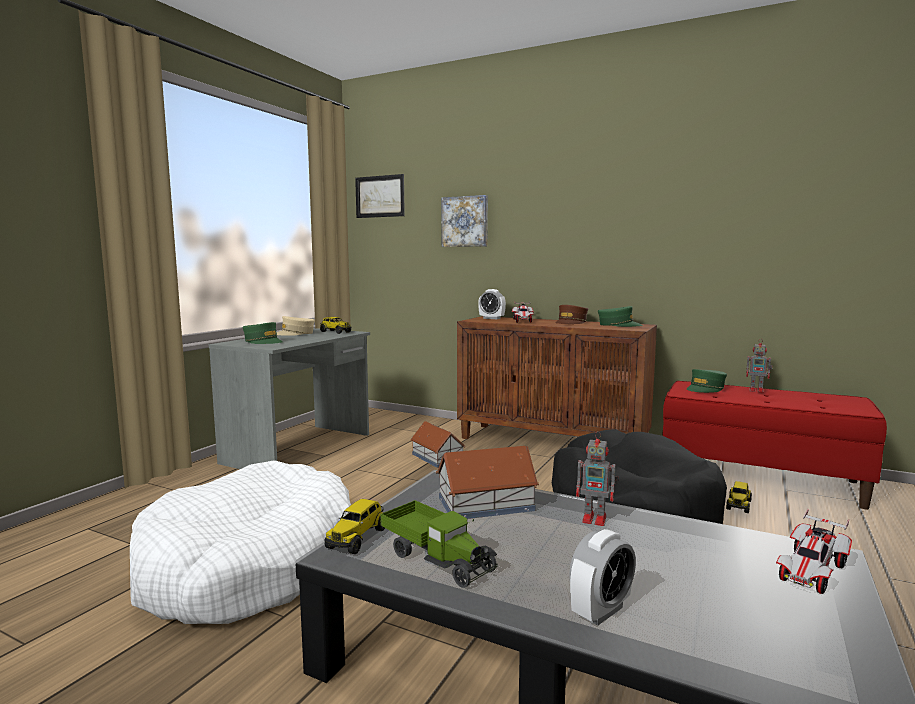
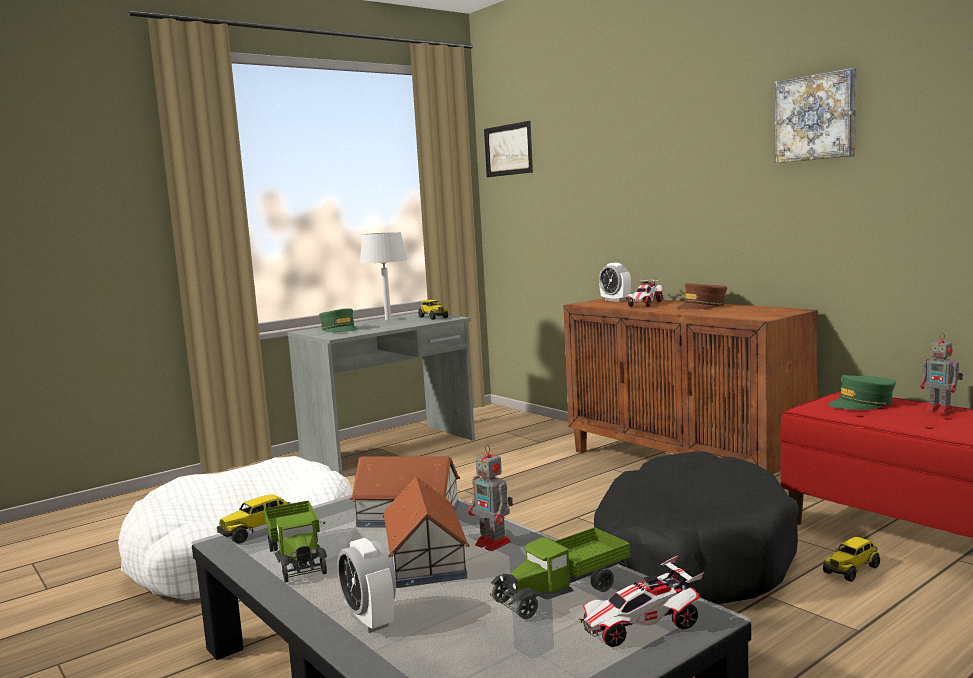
camera: 25 degrees right, 0 degrees up
beige cap [276,316,315,336] -> grey table lamp [360,232,408,320]
toy house [411,421,466,468] -> toy house moved to [382,476,470,588]
picture [441,195,488,247] -> picture moved to [775,68,857,163]
alarm clock [569,529,636,626] -> alarm clock turned 75 degrees clockwise [337,538,396,633]
green cap [598,306,643,327] -> none
none -> toy truck [490,527,631,619]

